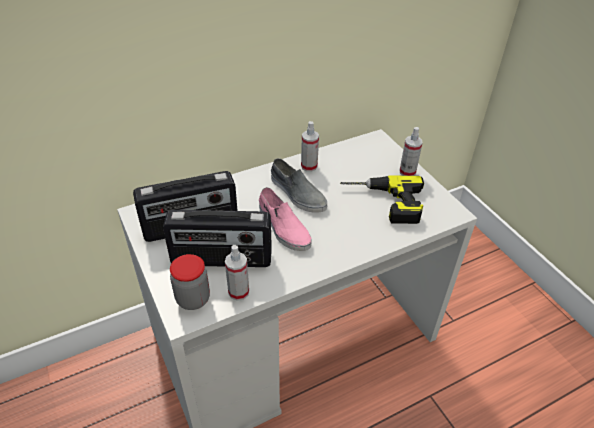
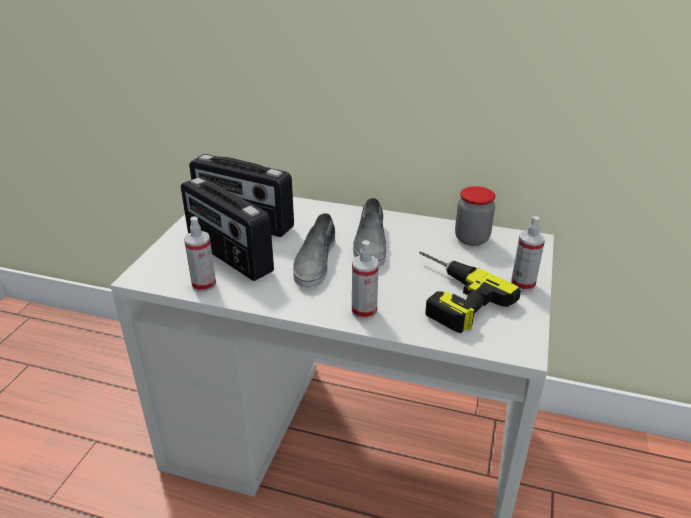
camera: 45 degrees right, 10 degrees down
jar [170,254,210,310] -> jar moved to [455,186,496,246]
pink shoe [259,187,312,251] -> grey shoe [293,213,335,288]
spray bottle [301,121,319,172] -> spray bottle moved to [352,240,379,319]

